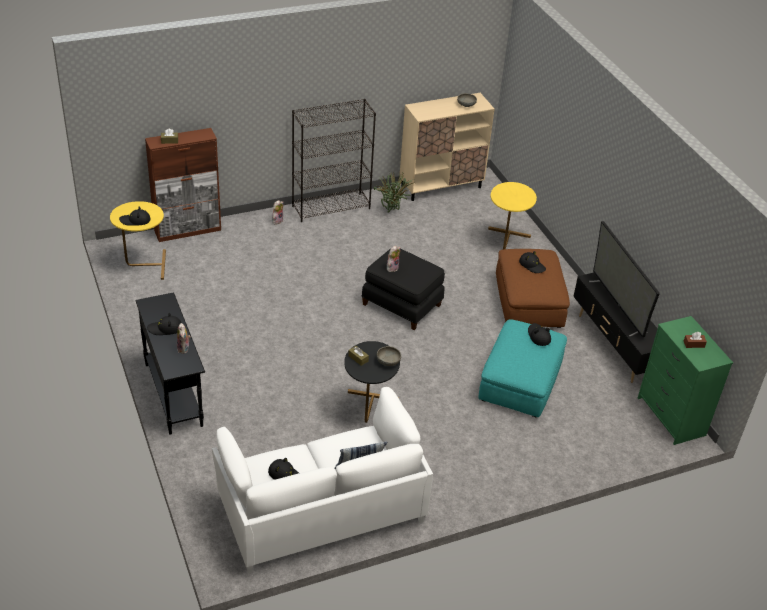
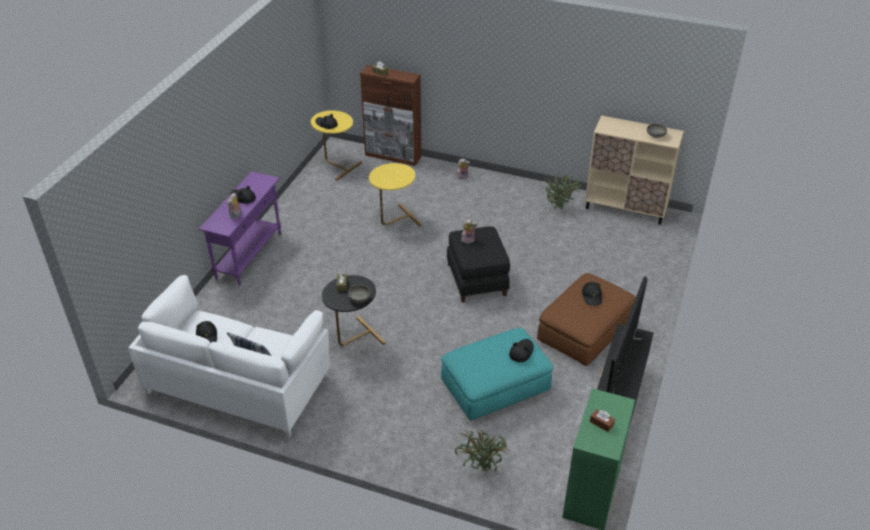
camera: 45 degrees right, 0 degrees up
black console table [135,292,205,435] -> purple console table [199,171,281,286]
black bookcase [292,99,376,222] -> none
yellow side table [488,182,537,249] -> yellow side table moved to [369,163,422,227]
none -> potted plant [454,428,510,472]

